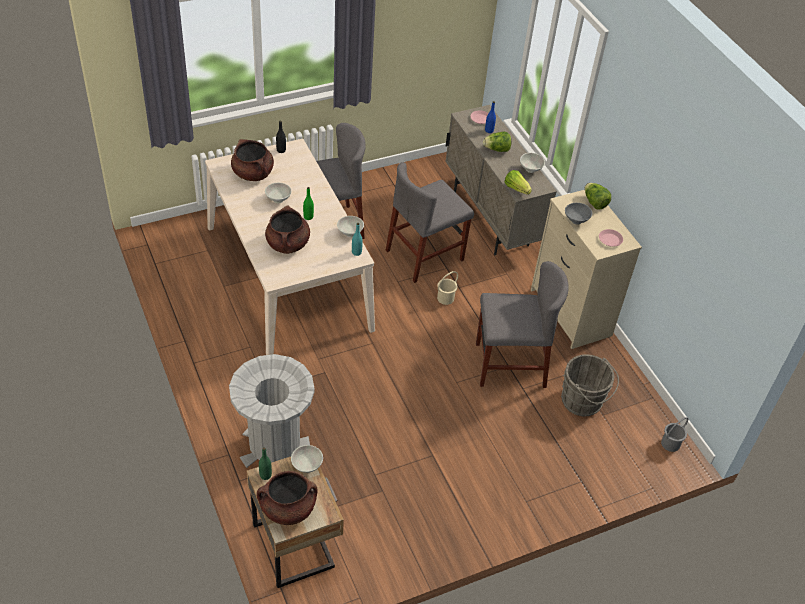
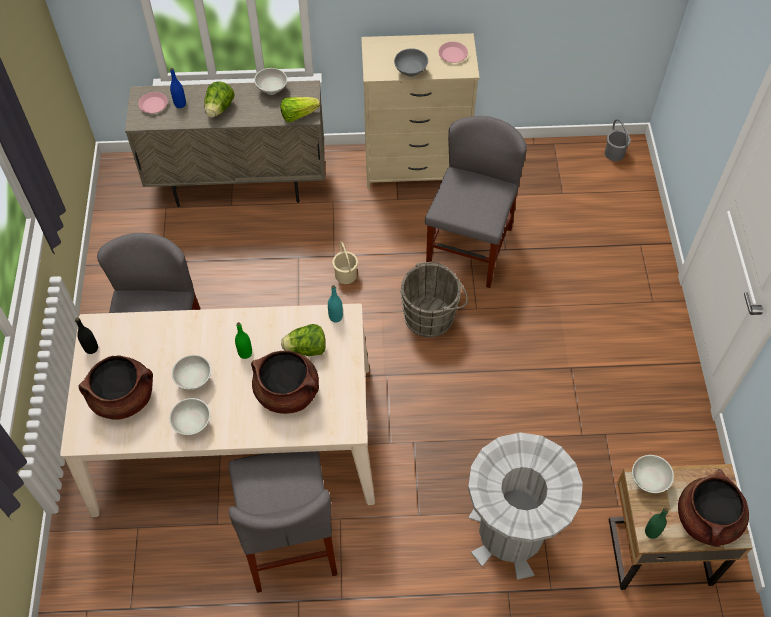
camera: 65 degrees left, 10 degrees up
white bowl [337,216,364,237] -> white bowl moved to [169,398,210,435]
grey chair [386,162,474,283] -> grey chair moved to [229,451,337,593]
grey bucket [561,354,619,416] -> grey bucket moved to [400,262,468,337]
lettuce [585,183,611,210] -> lettuce moved to [281,324,326,356]

